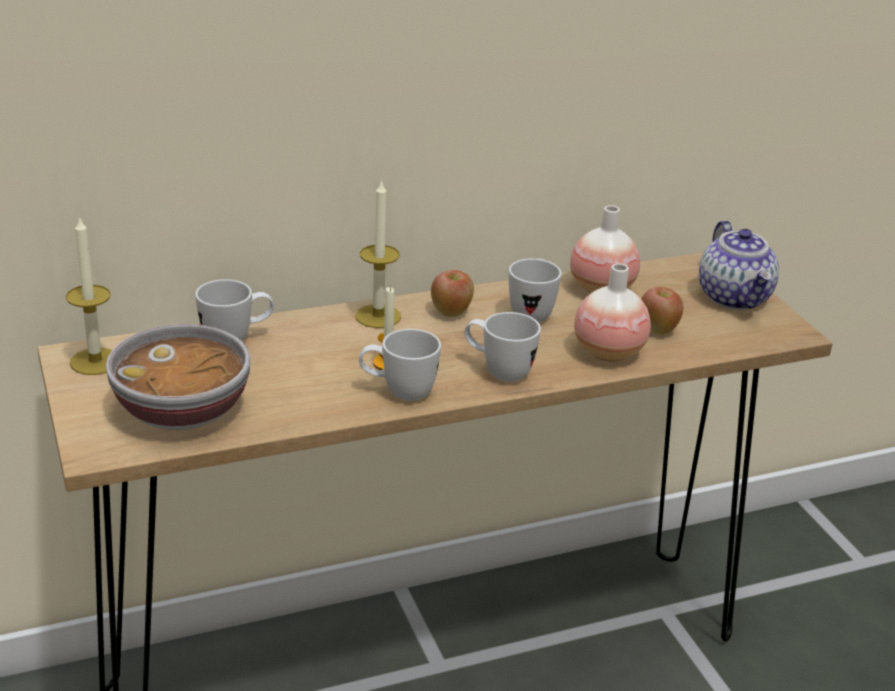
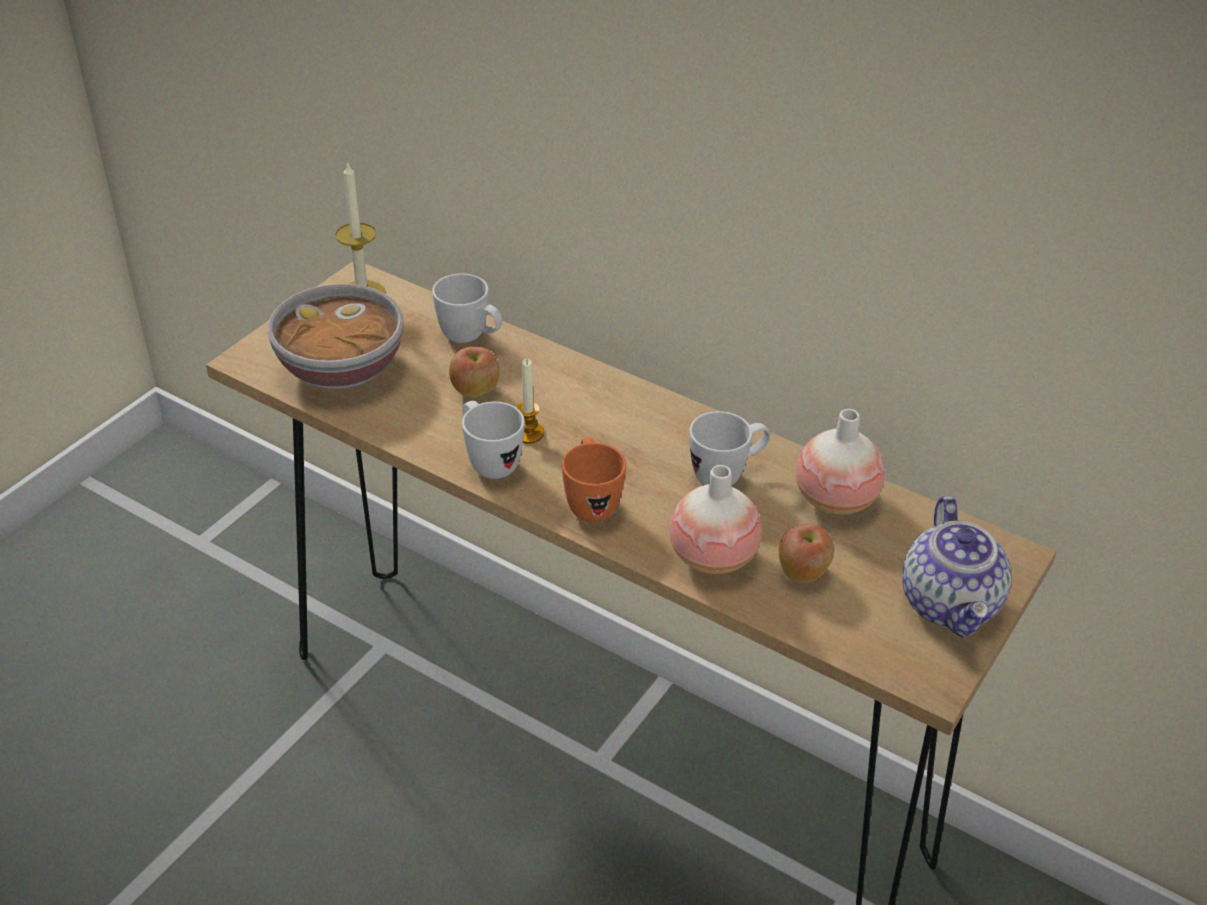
camera: 55 degrees right, 10 degrees up
candle [355,179,401,328] -> none
apple [431,270,474,317] -> apple moved to [449,347,500,398]
white mug [465,312,541,382] -> orange mug [562,437,626,522]
teapot [699,220,779,310] -> teapot turned 45 degrees counterclockwise [902,496,1011,637]

